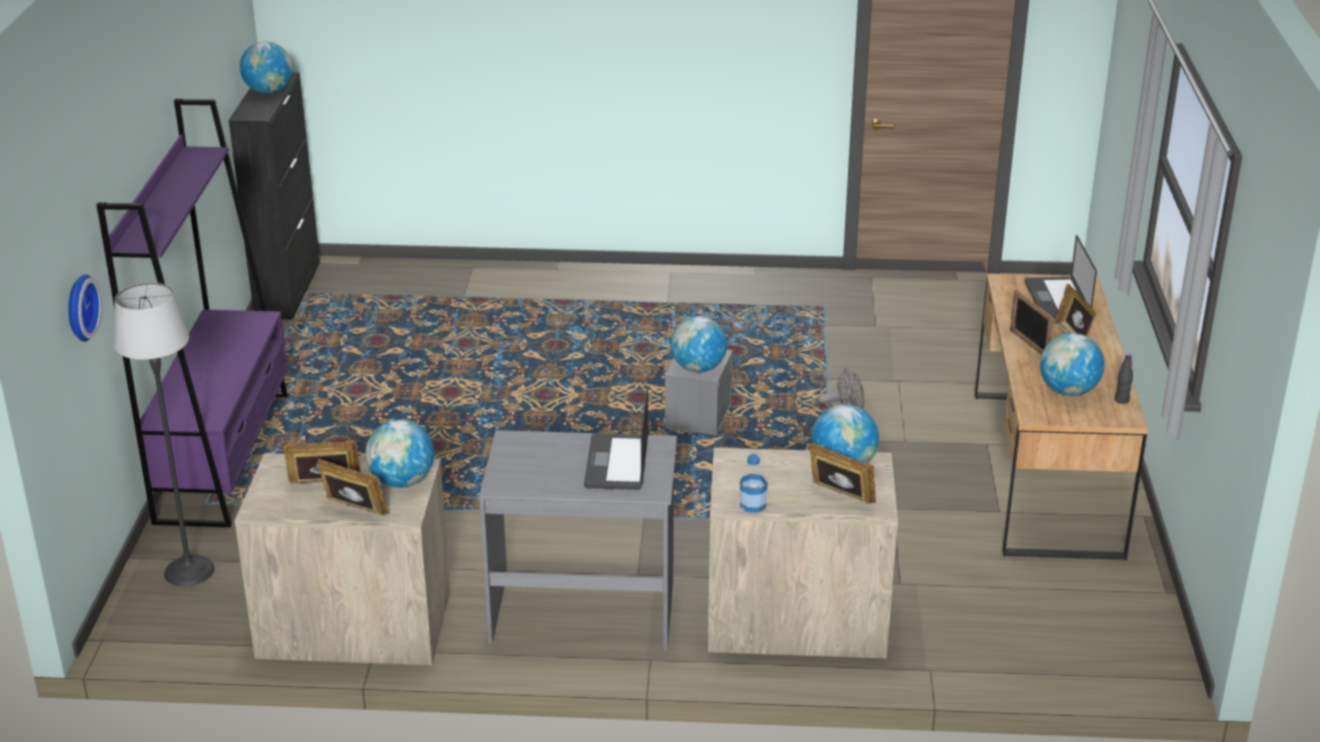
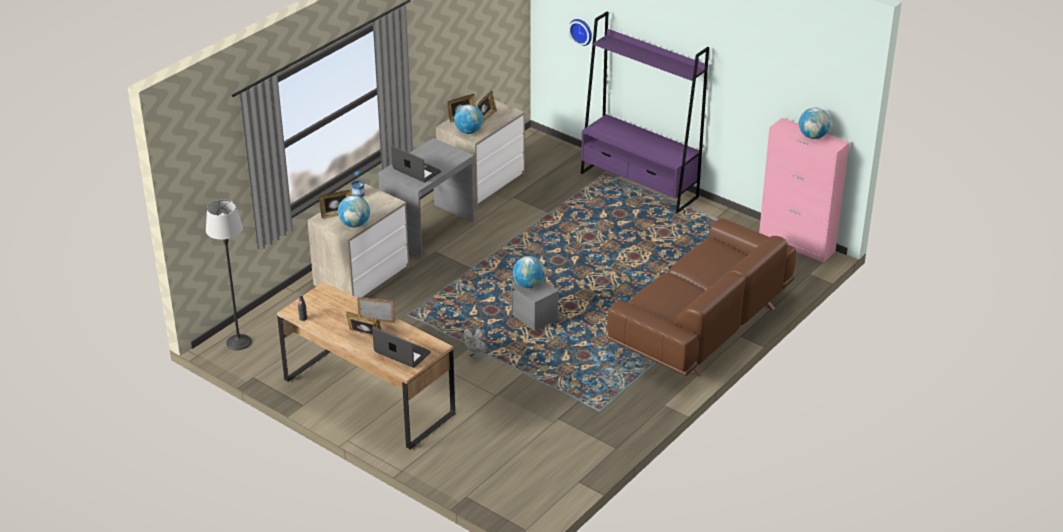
camera: 125 degrees right, 5 degrees up
floor lamp [114,283,214,586] -> floor lamp moved to [206,200,252,350]
black cabinet [229,72,320,320] -> pink cabinet [759,118,850,263]
globe [1040,333,1104,396] -> none
none -> brown sofa [606,218,796,376]

